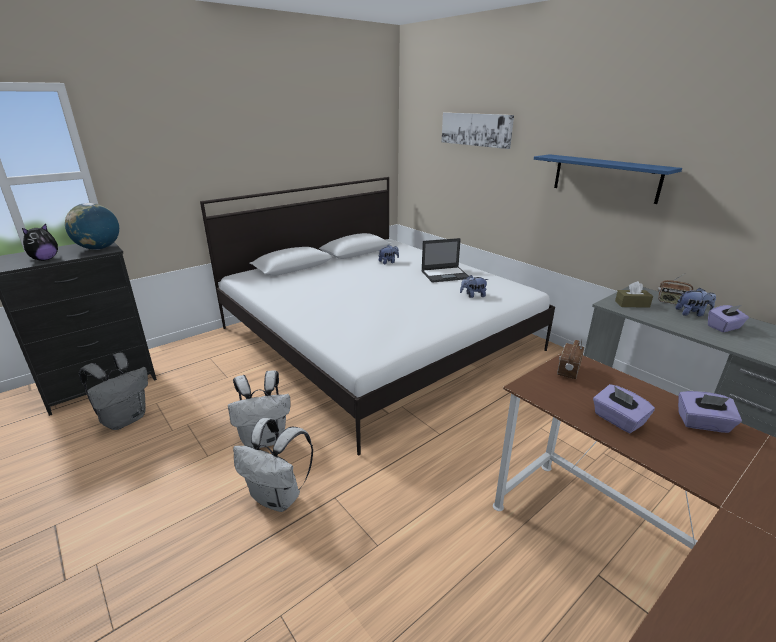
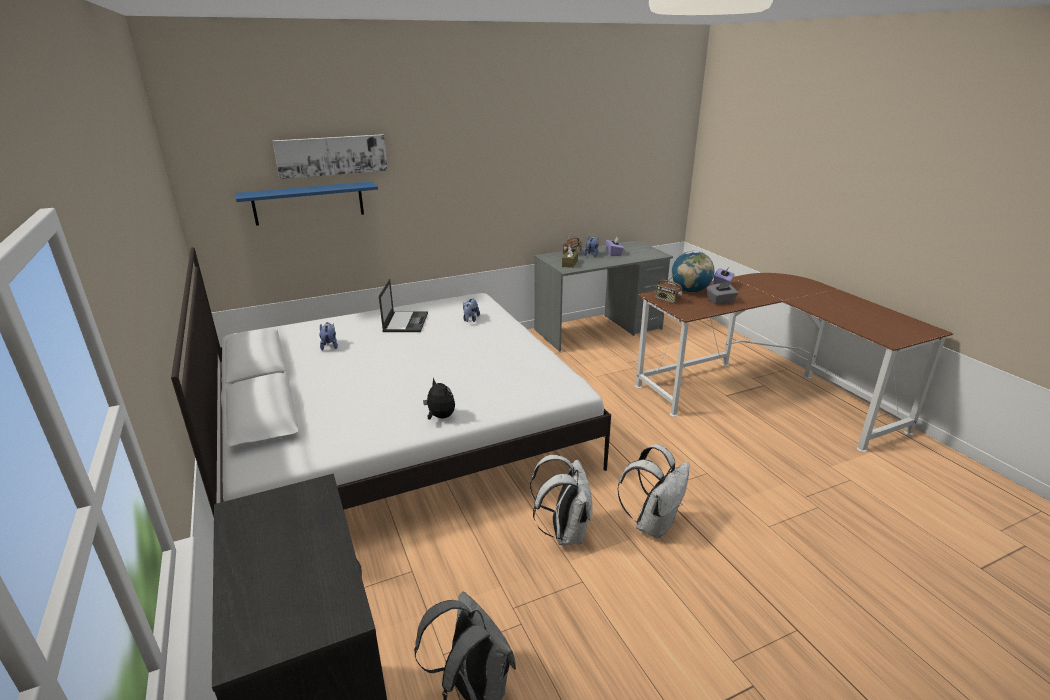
camera: 75 degrees left, 0 degrees up
plush toy [22,223,58,261] -> plush toy moved to [423,377,455,419]
globe [65,203,119,250] -> globe moved to [672,251,714,293]
blue shelf [534,154,682,204] -> blue shelf moved to [235,181,378,226]
purple tissue box [593,384,655,433] -> grey tissue box [707,282,739,305]

